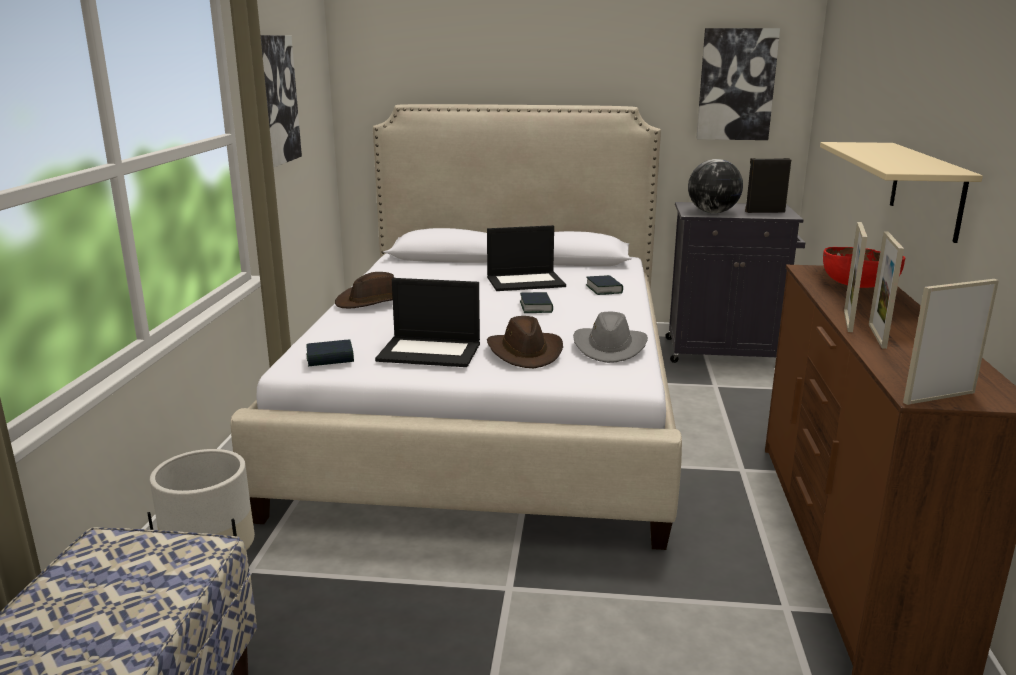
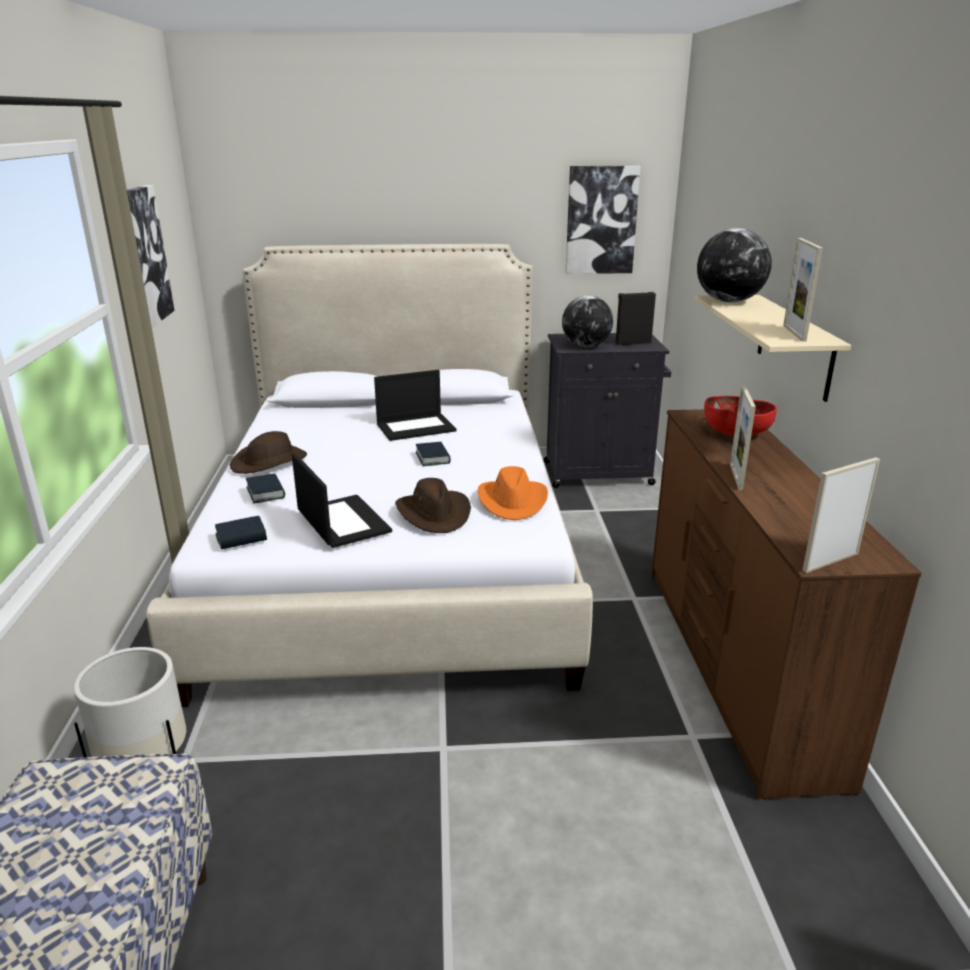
camera: 10 degrees left, 5 degrees up
laptop [375,278,480,367] -> laptop turned 120 degrees counterclockwise [292,453,392,548]
grey hat [573,312,648,363] -> orange hat [478,466,548,520]
book [586,275,623,295] -> book moved to [246,473,285,503]
picture frame [869,231,904,349] -> picture frame moved to [783,238,823,342]
none -> globe [697,228,772,302]

